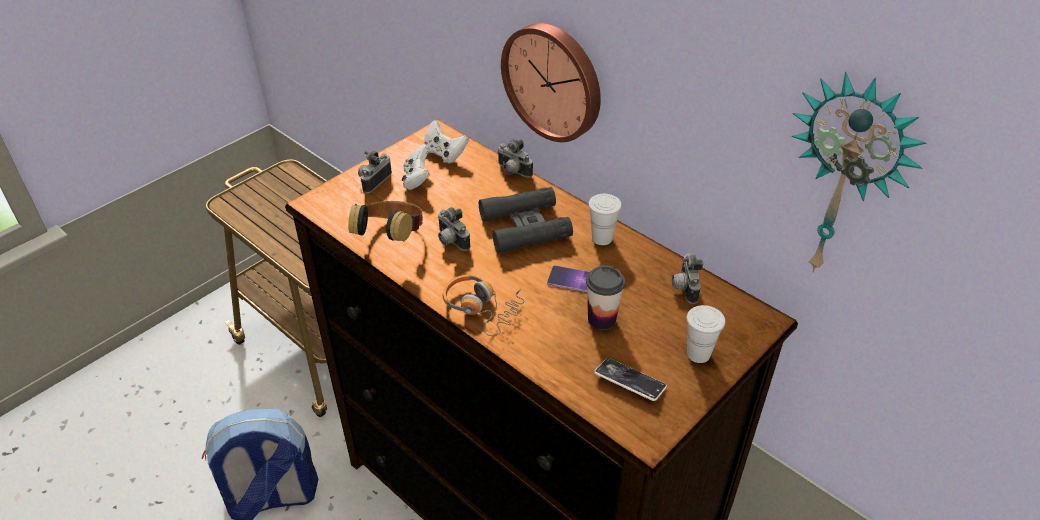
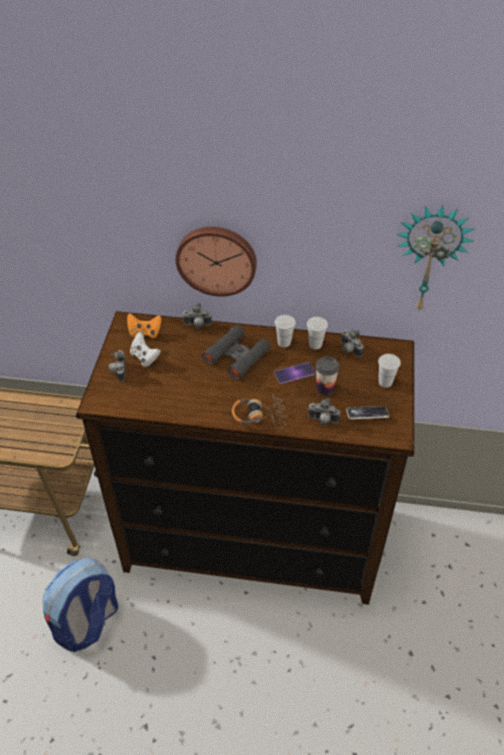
camera: 35 degrees left, 5 degrees up
headphones [348,201,423,242] -> none
white game controller [424,120,469,163] -> orange game controller [127,313,161,338]
camera [438,207,470,251] -> camera moved to [308,398,340,426]
none -> white cup [307,317,328,349]

